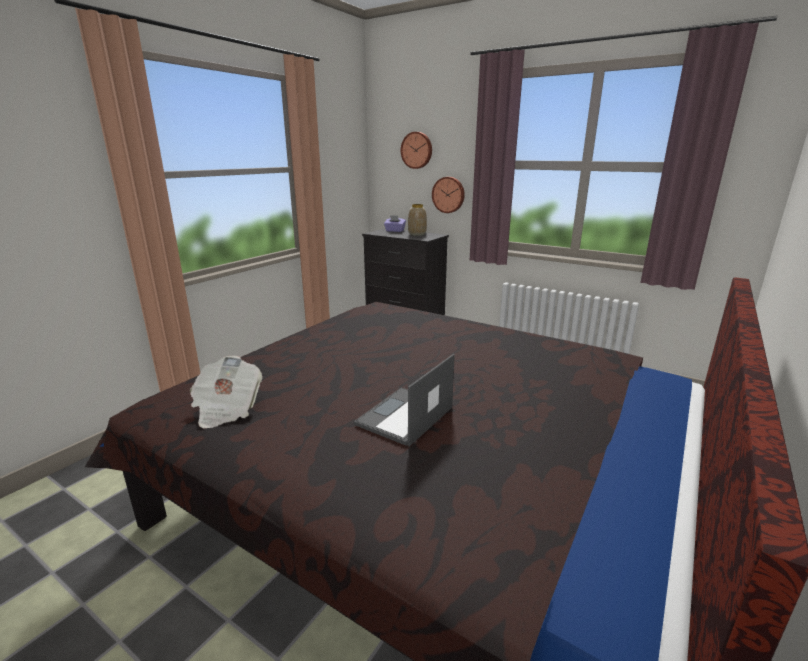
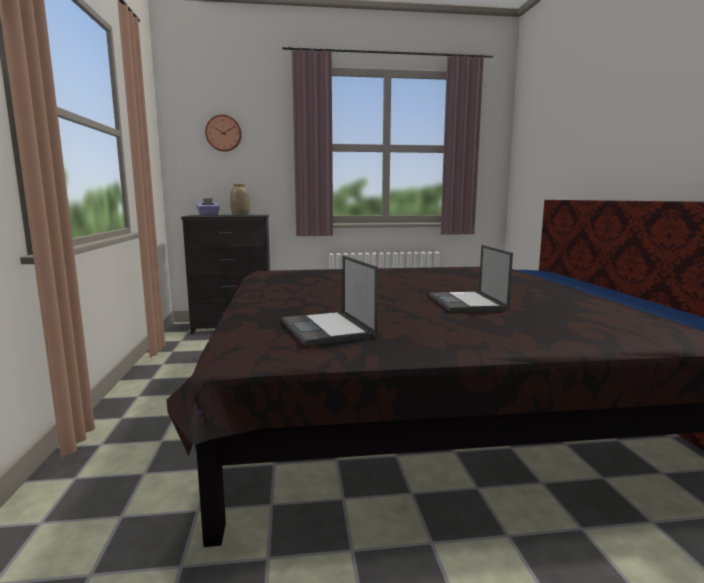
camera: 40 degrees left, 10 degrees down
newspaper [190,356,263,428] -> laptop [282,255,378,346]
wall clock [432,177,465,213] -> none

